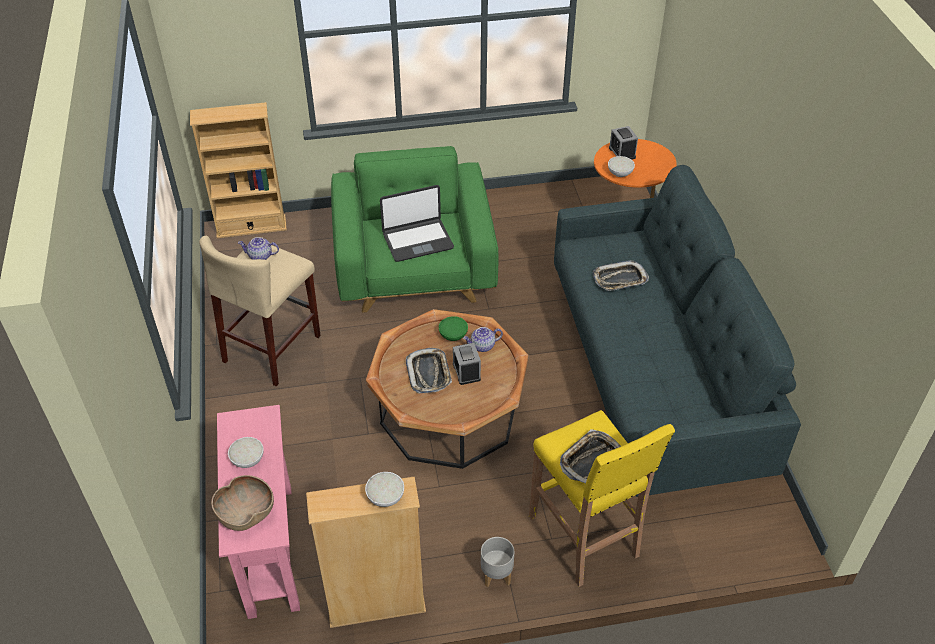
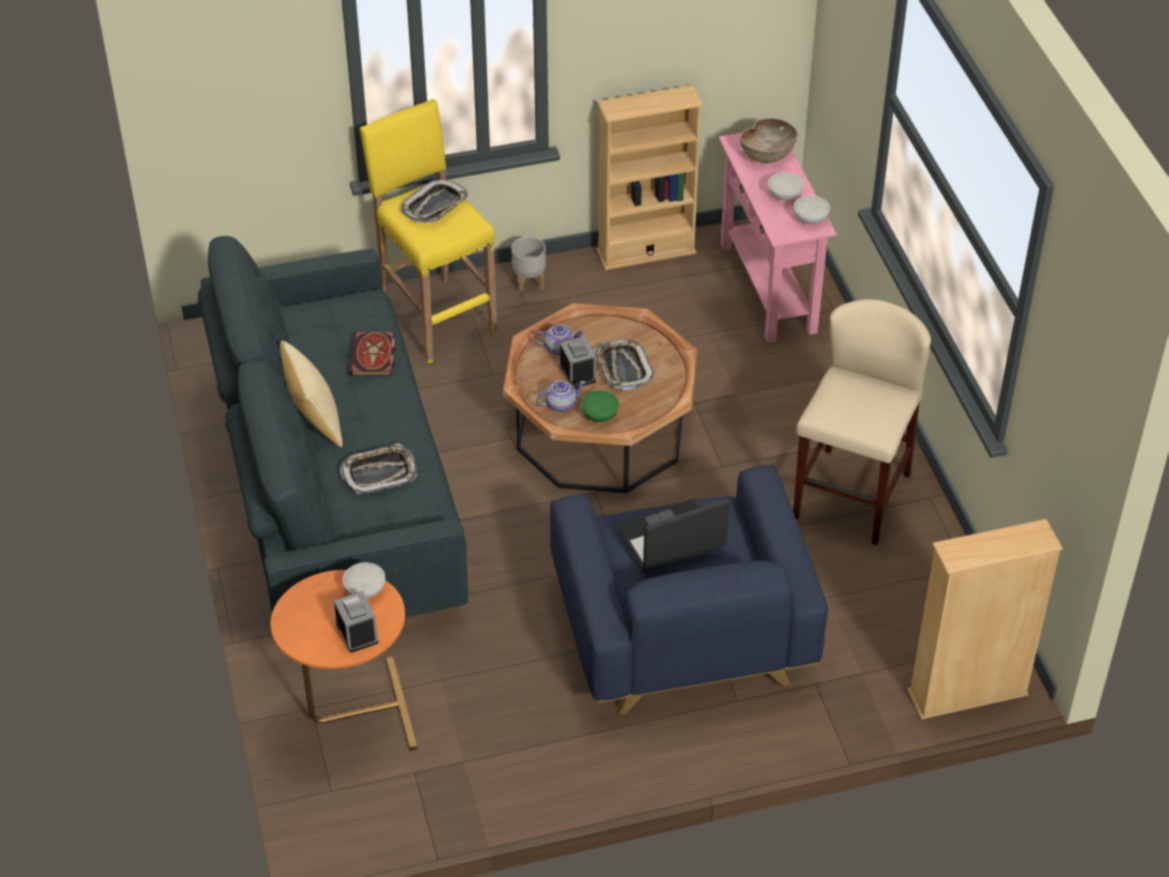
camera: 175 degrees right, 0 degrees up
teapot [238,237,279,260] -> teapot moved to [534,324,585,355]
green armchair [331,146,499,313] -> blue armchair [550,464,828,715]
white bowl [365,472,404,507] -> white bowl moved to [794,195,830,224]
none -> pillow [280,340,343,448]
none -> book [350,331,396,376]

